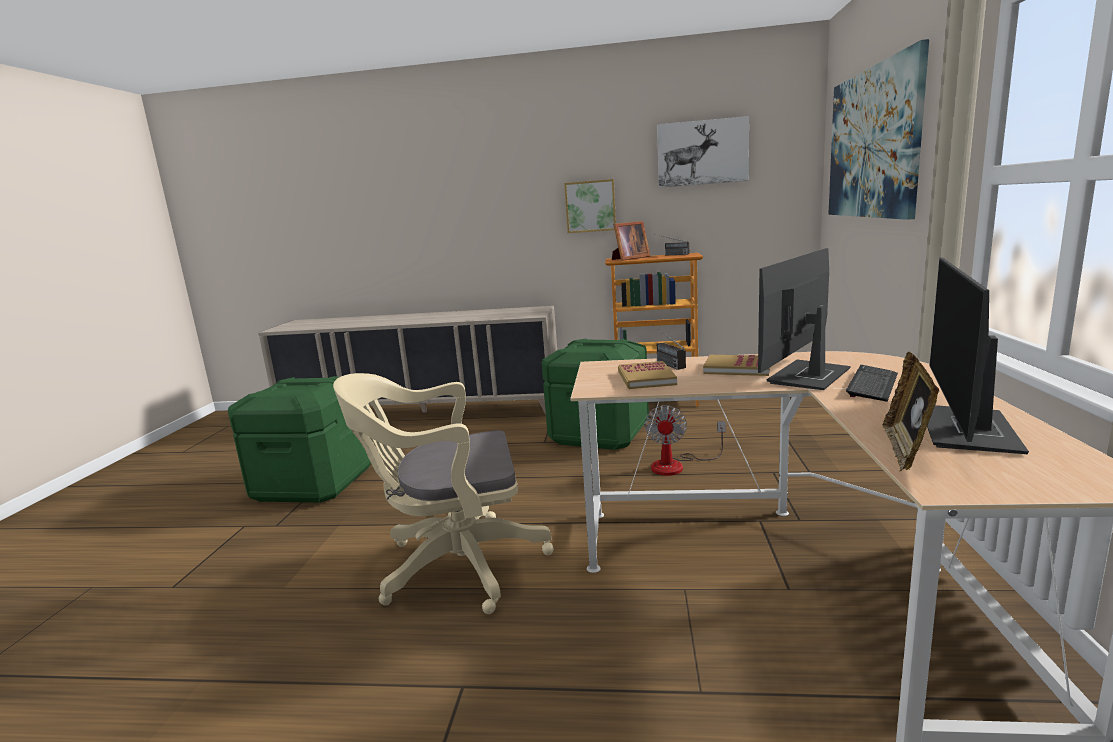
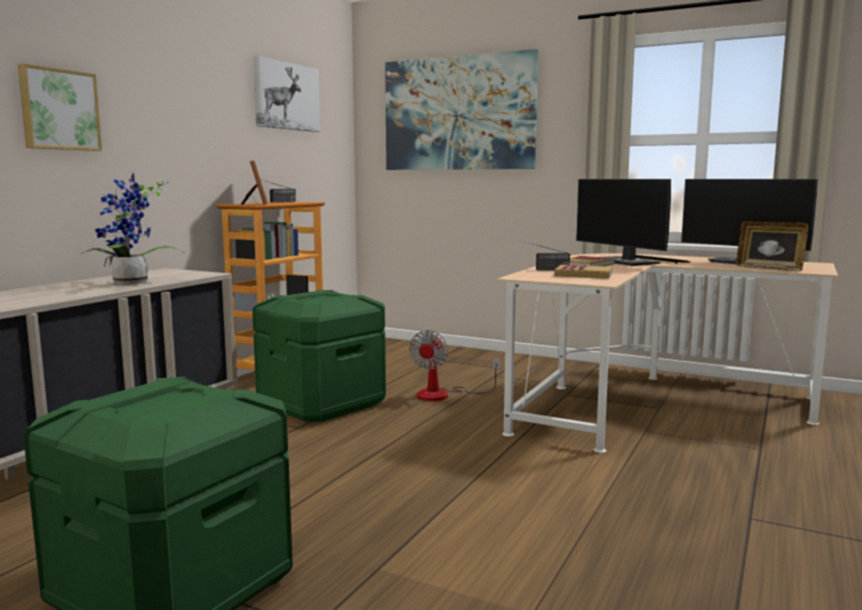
camera: 70 degrees left, 5 degrees down
beige office chair [333,373,554,614] -> none
picture [564,179,616,233] -> picture moved to [18,64,102,151]
fan [644,405,726,476] -> fan turned 75 degrees clockwise [409,330,501,401]
none -> potted plant [81,173,183,285]

